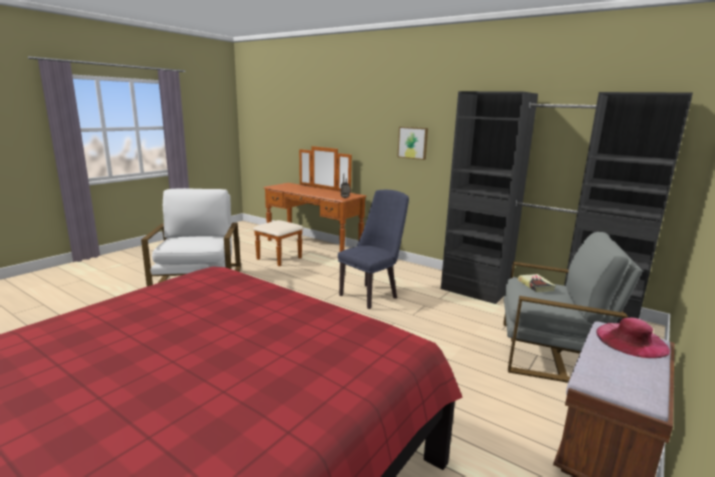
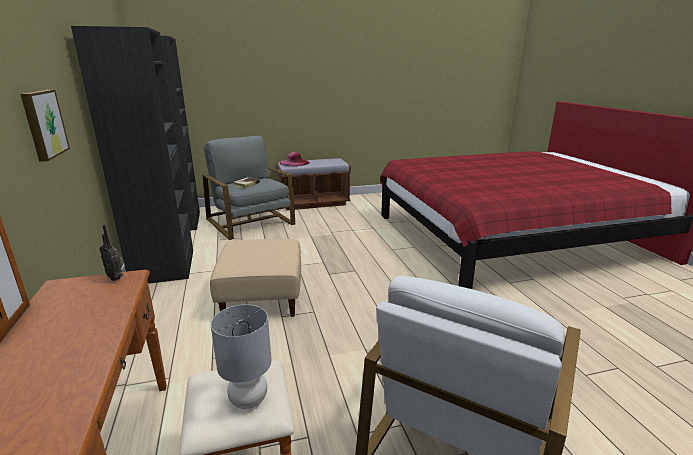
camera: 140 degrees left, 5 degrees up
blue chair [338,190,409,309] -> beige ottoman [210,239,301,317]
none -> grey table lamp [211,304,271,409]

